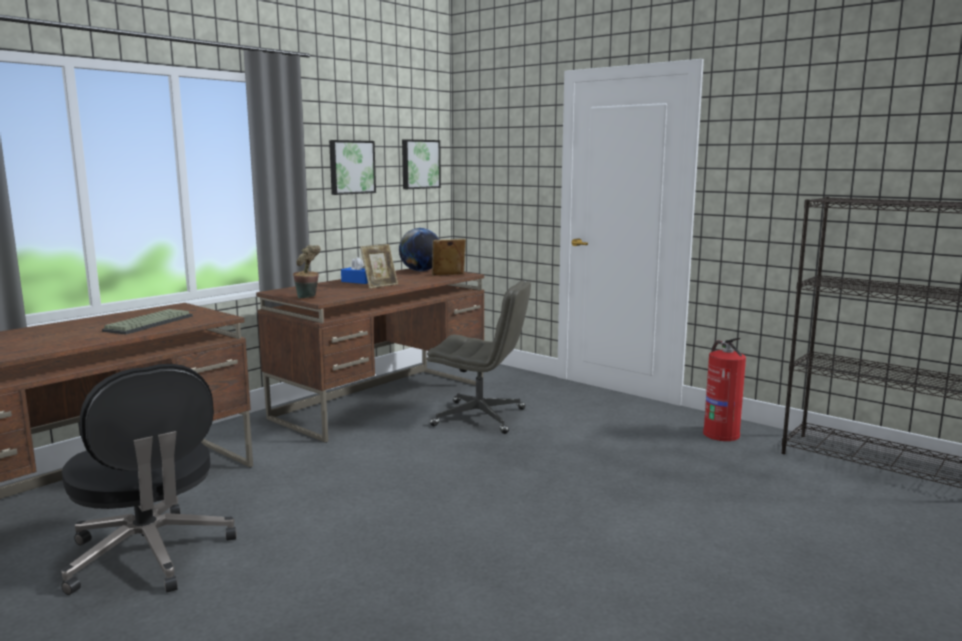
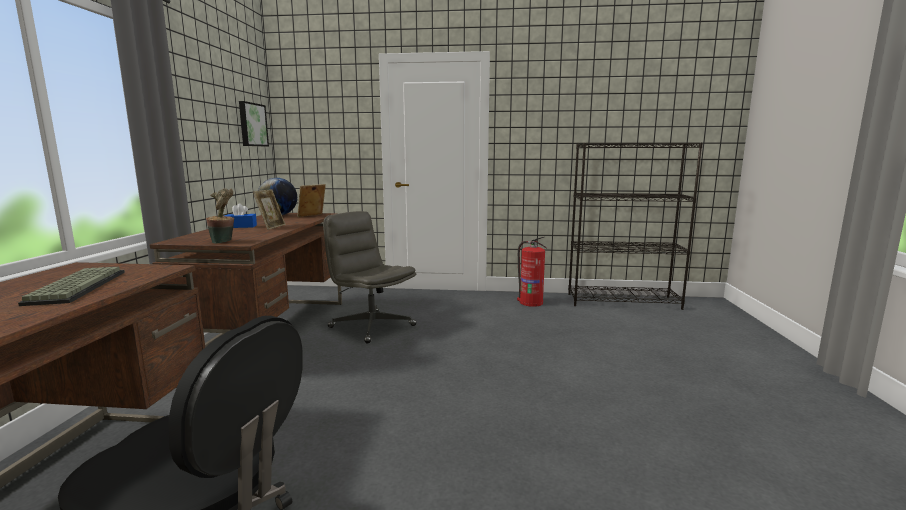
camera: 35 degrees left, 0 degrees up
picture [329,140,376,195] -> none
grey office chair [427,281,531,434] -> grey office chair turned 120 degrees counterclockwise [323,211,416,344]

